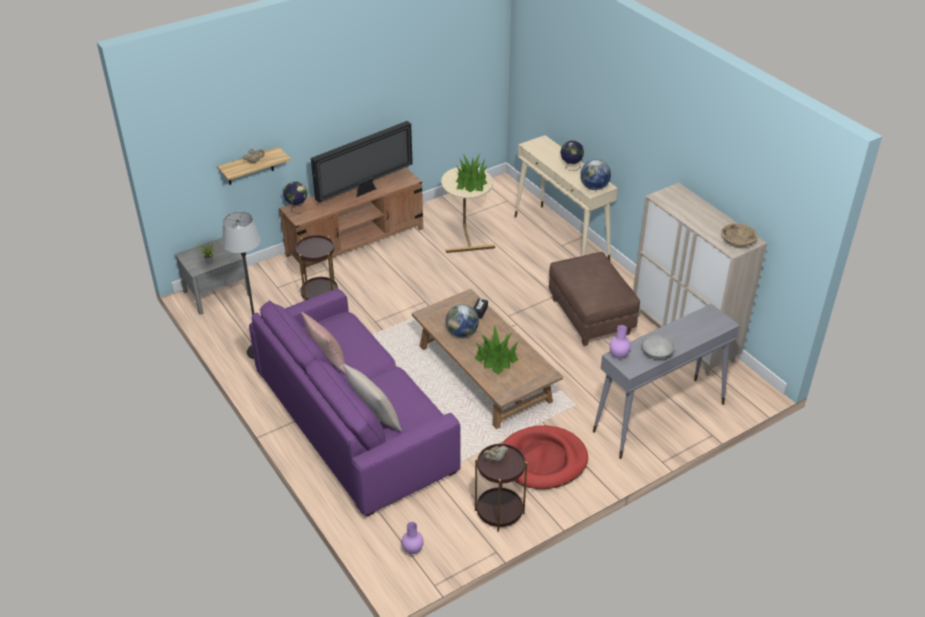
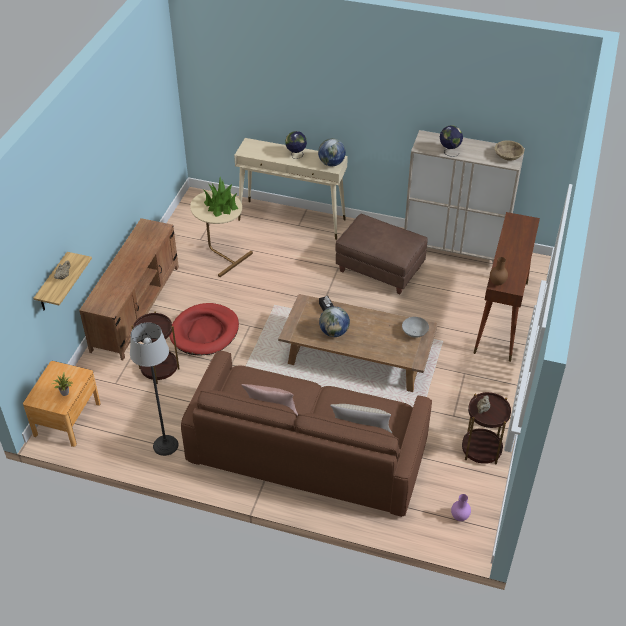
camera: 40 degrees left, 5 degrees up
grey nightstand [175,237,252,315] -> brown nightstand [23,361,101,447]
purple sofa [249,289,461,517] -> brown sofa [181,351,432,517]
globe [284,182,307,214] -> globe moved to [440,126,463,157]
television [311,121,413,203] -> none
potted plant [475,324,519,375] -> none
red dog bed [503,425,588,489] -> red dog bed moved to [169,303,239,355]
grey console table [593,303,740,459] -> brown console table [473,212,540,362]
purple vase [609,325,631,359] -> brown vase [490,257,508,285]
grey bowl [642,334,674,359] -> grey bowl moved to [402,317,429,338]

